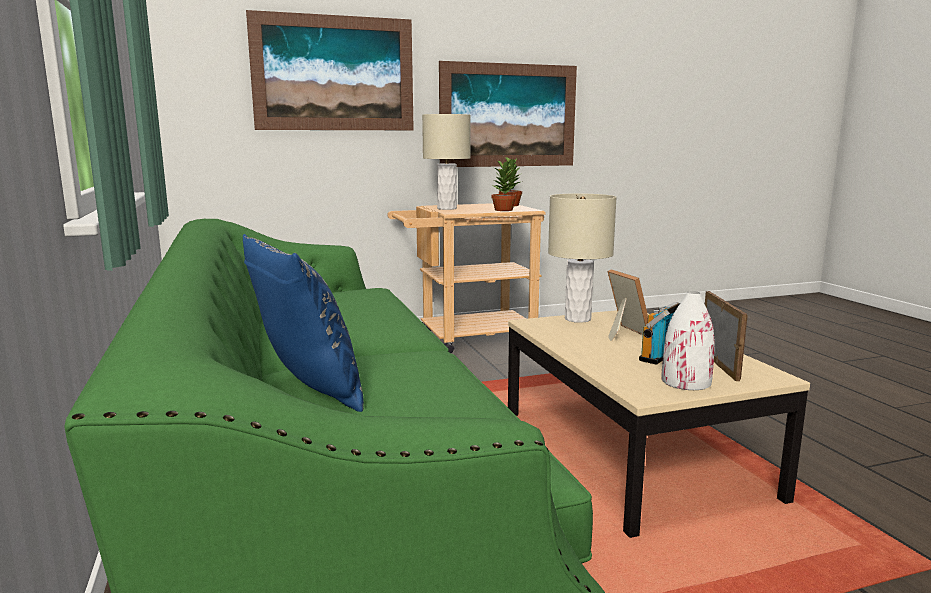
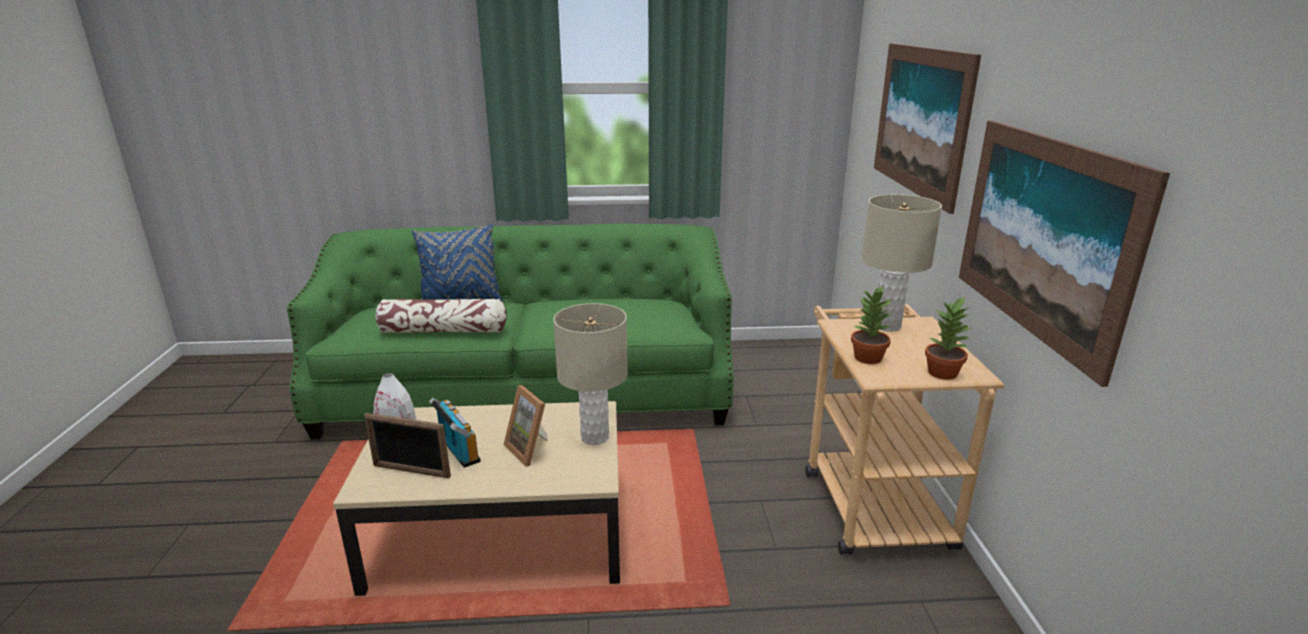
camera: 105 degrees right, 10 degrees up
picture frame [607,269,648,341] -> picture frame turned 60 degrees clockwise [504,385,548,466]
none -> pillow [375,299,507,333]

